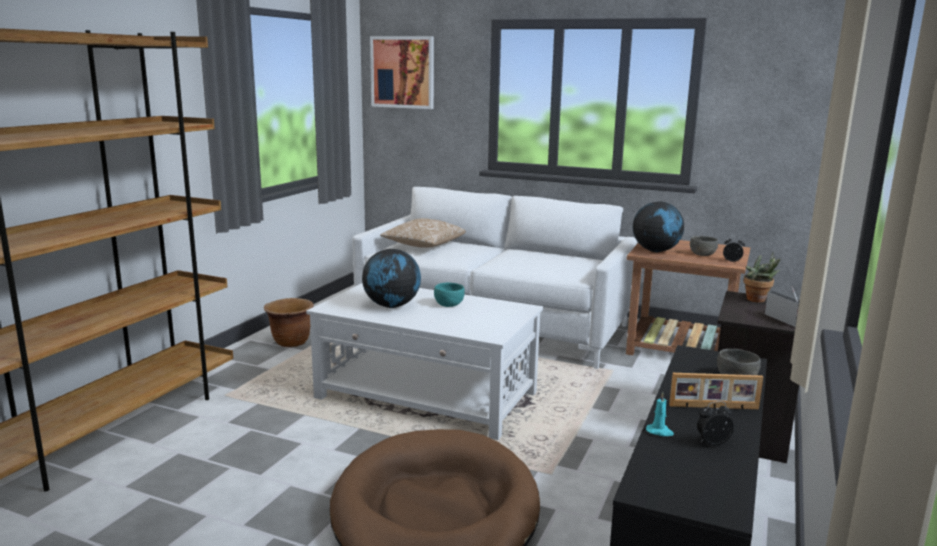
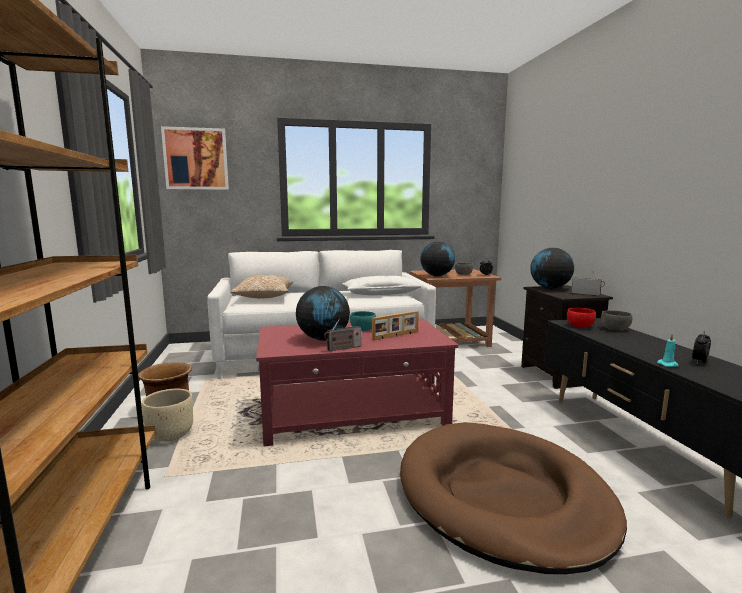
camera: 35 degrees left, 5 degrees down
white coffee table [306,283,543,440] -> red coffee table [256,318,458,446]
picture frame [669,373,763,410] -> picture frame moved to [372,311,419,341]
potted plant [744,252,780,303] -> globe [530,248,574,289]
none -> beige planter [142,389,193,442]
none -> radio [324,318,361,351]
none -> white pillow [342,276,422,295]
none -> red bowl [567,308,596,328]

